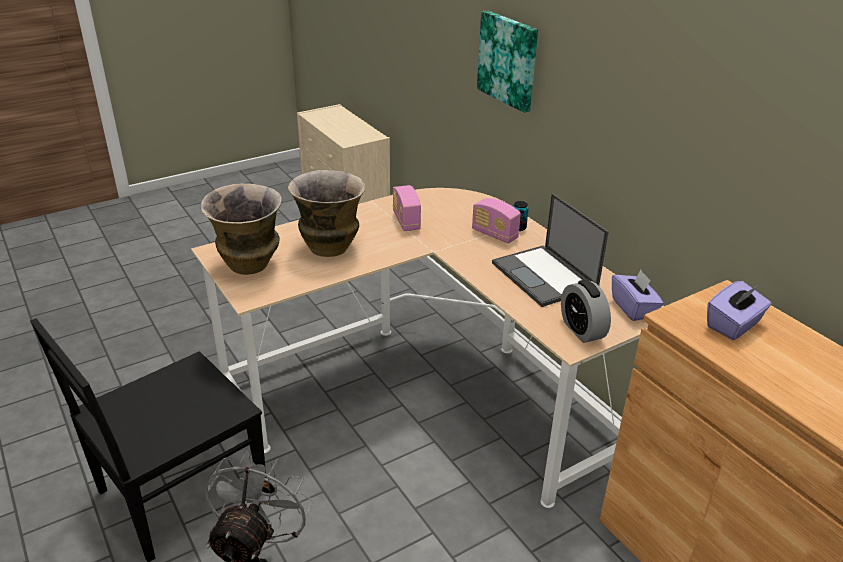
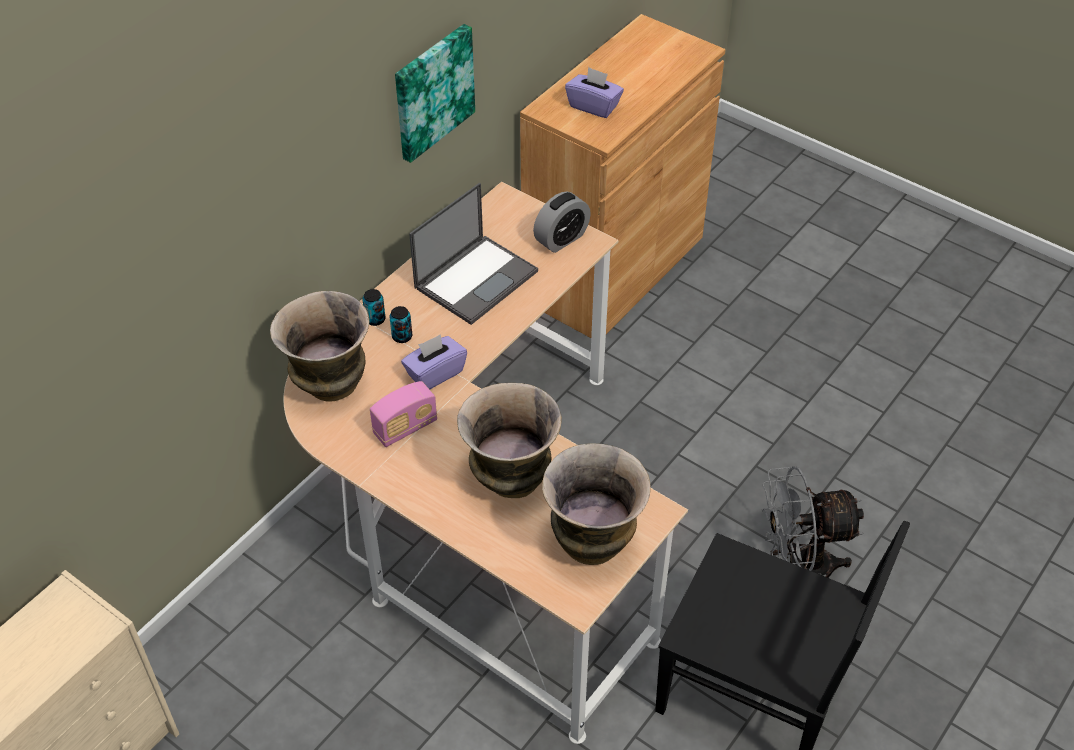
camera: 110 degrees left, 15 degrees up
radio [472,198,521,244] -> can [390,306,412,343]
picture [477,10,538,113] -> picture moved to [395,24,475,163]
purple tissue box [612,269,664,321] -> purple tissue box moved to [401,334,467,389]
none -> vase [270,291,369,401]

